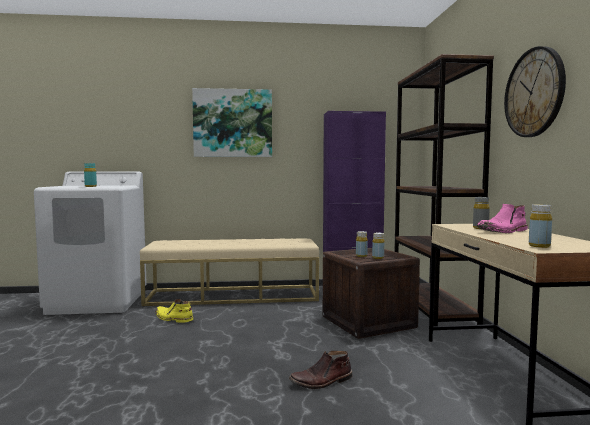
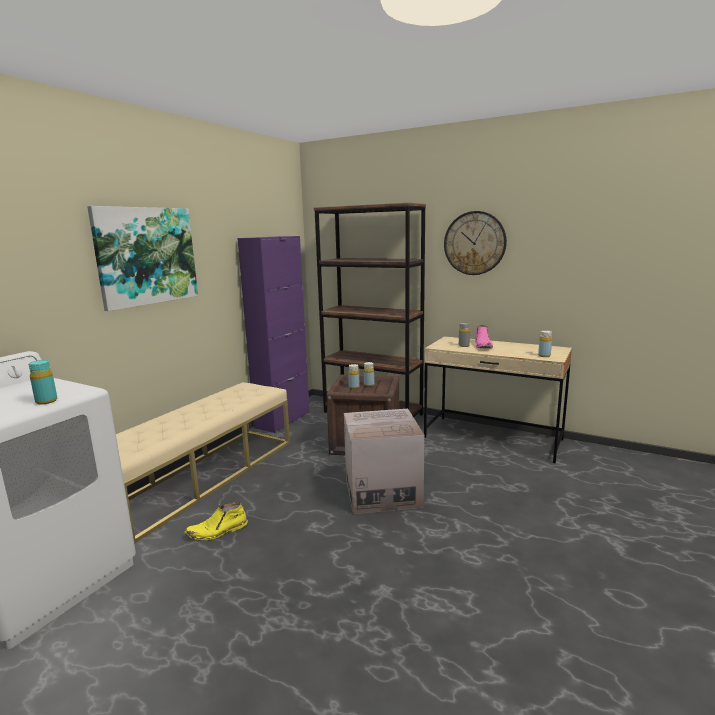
camera: 55 degrees left, 10 degrees up
brown boot [289,351,353,389] -> none
none -> cardboard box [344,409,424,514]

